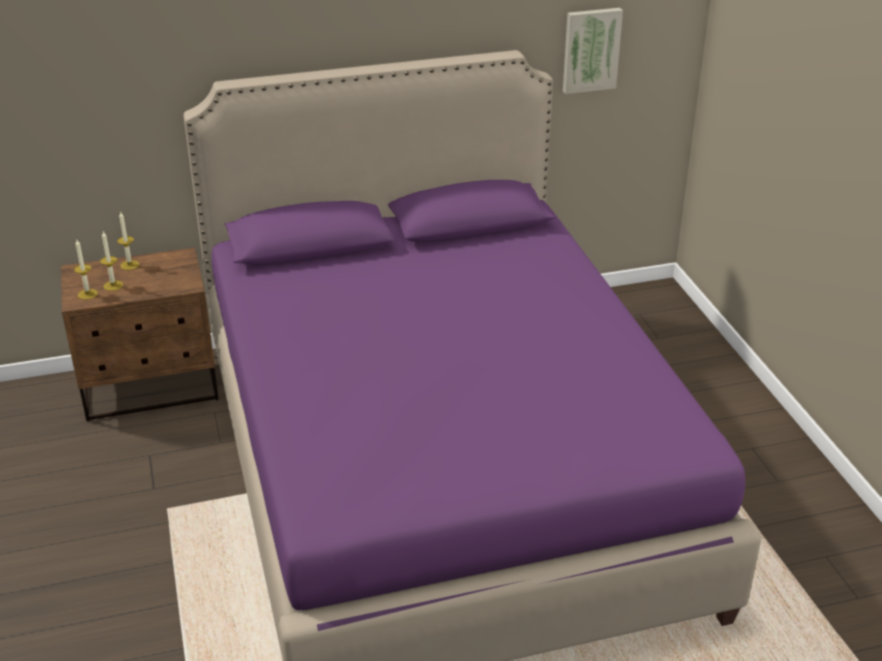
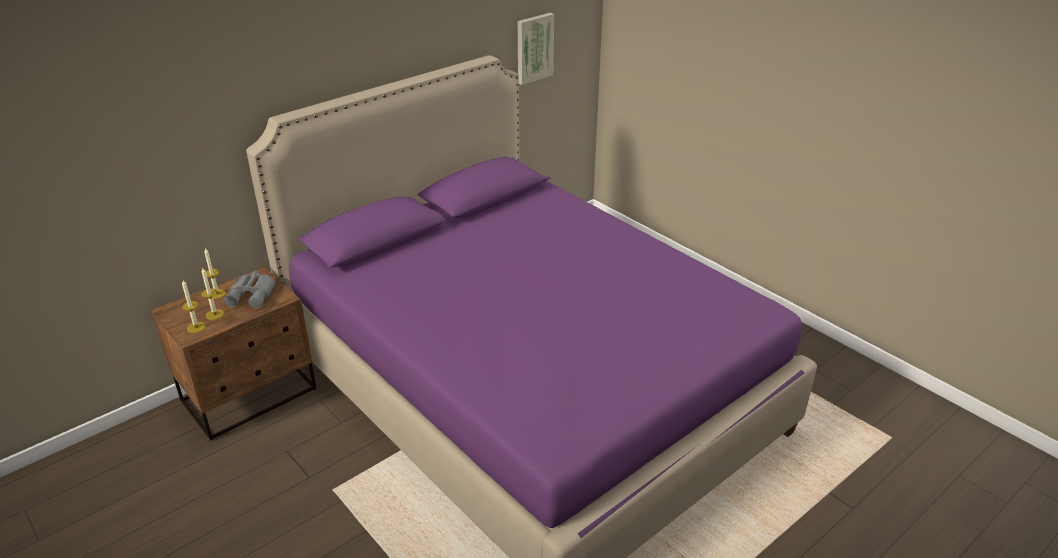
camera: 25 degrees left, 0 degrees up
none -> grey binoculars [224,271,276,309]

